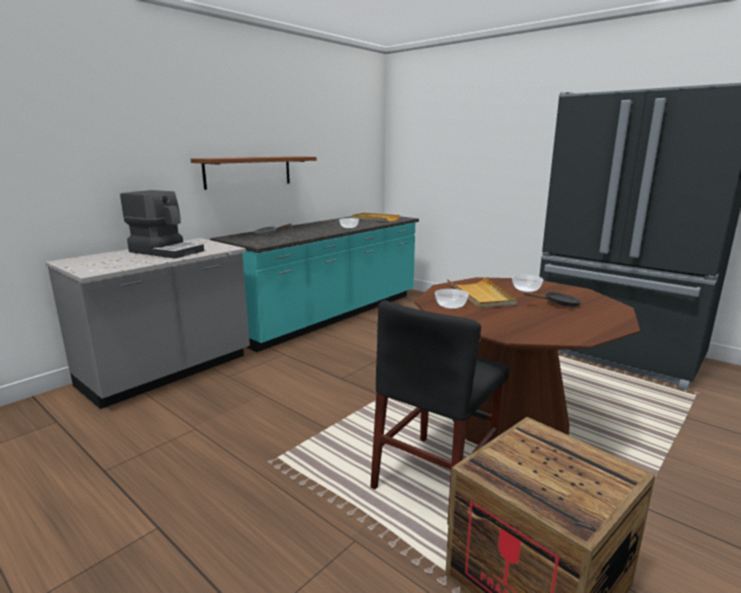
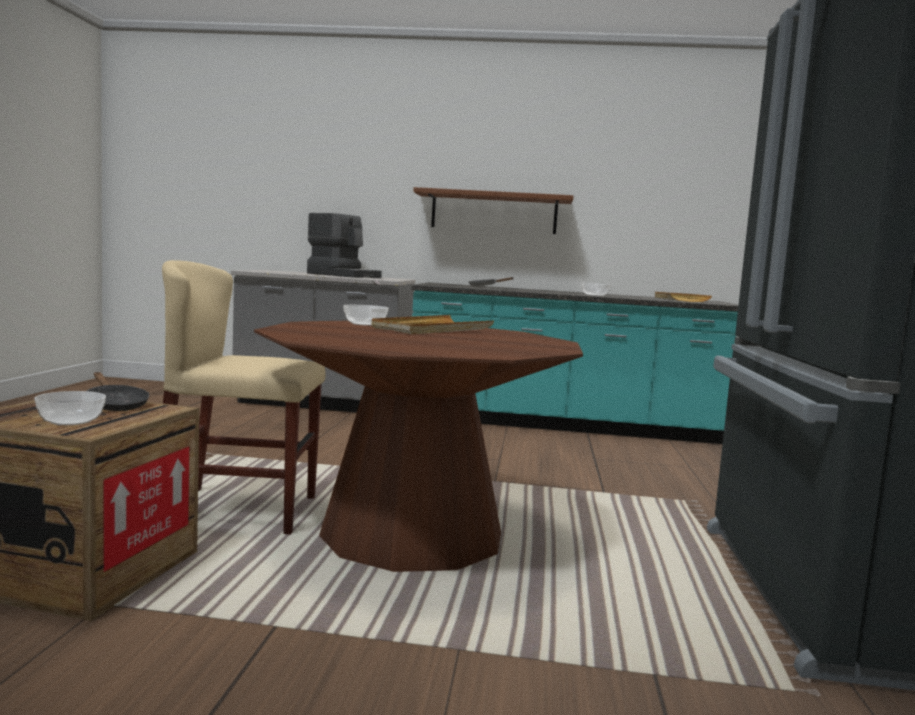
camera: 55 degrees right, 10 degrees down
coffee machine [120,190,204,259] -> coffee machine turned 45 degrees counterclockwise [307,213,382,278]
black chair [370,300,509,524] -> beige chair [162,260,326,534]
bowl [512,275,543,292] -> bowl moved to [34,391,106,425]
black frying pan [524,292,582,307] -> black frying pan moved to [87,372,149,411]

